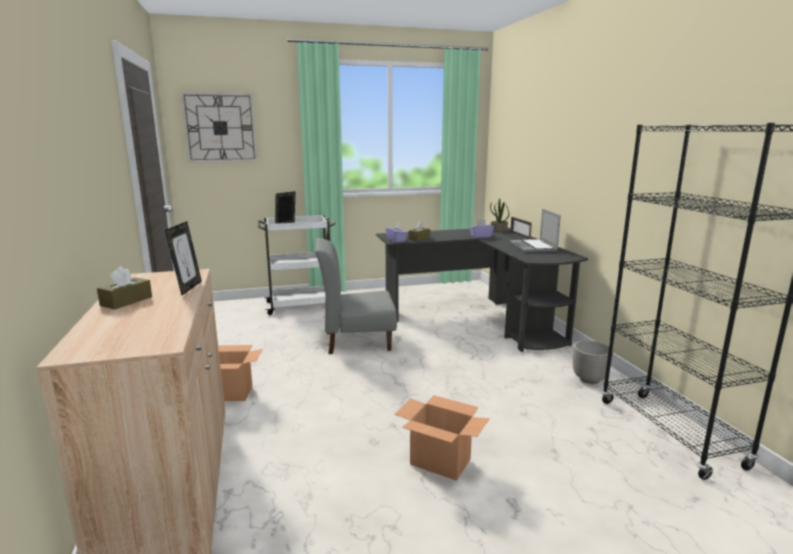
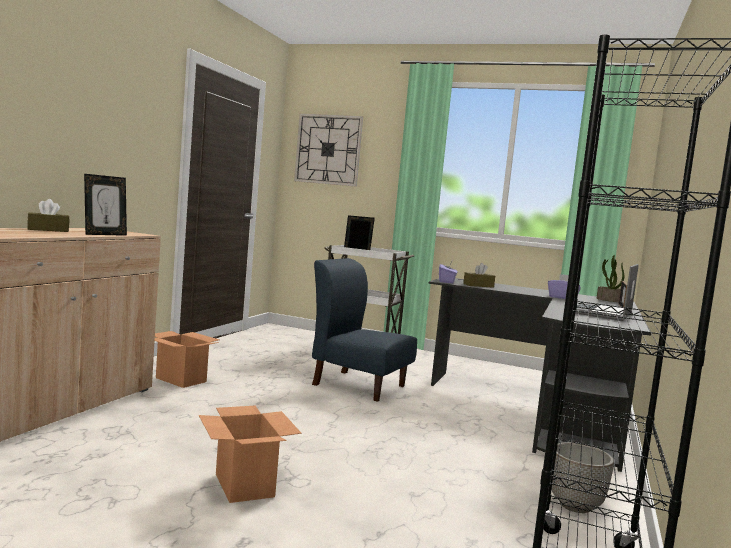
camera: 35 degrees right, 10 degrees down
grey chair [315,238,397,354] -> blue chair [312,258,417,402]

